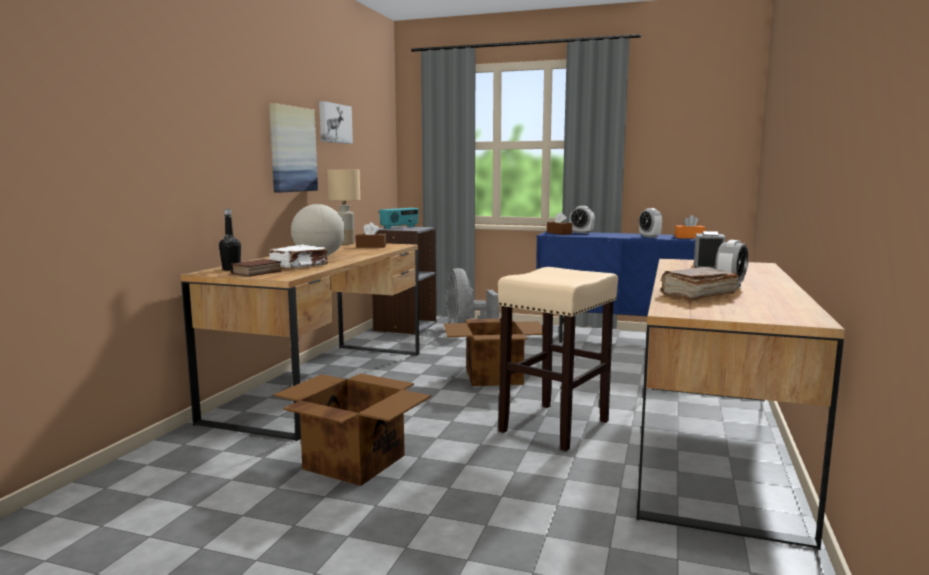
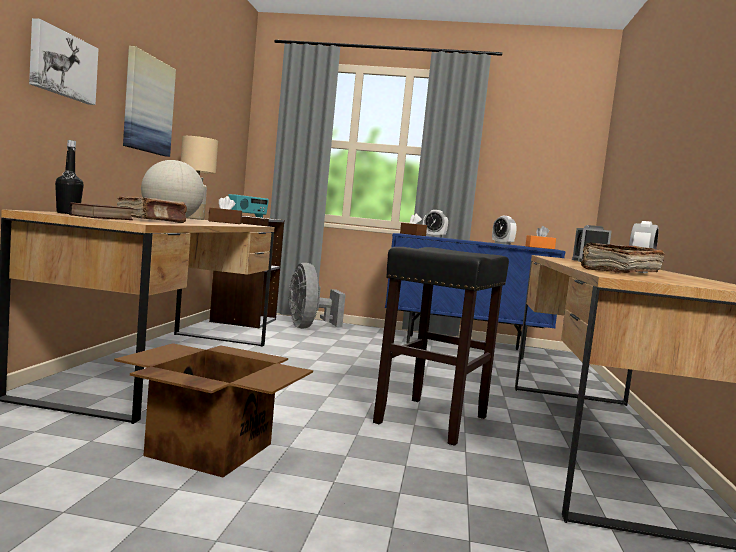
camera: 10 degrees left, 5 degrees down
white book [269,244,328,268] -> brown book [117,196,187,223]
picture [319,101,353,144] -> picture moved to [29,18,99,105]
cardboard box [444,319,543,386] -> none
beige stool [498,267,618,451] -> black stool [373,247,509,446]

